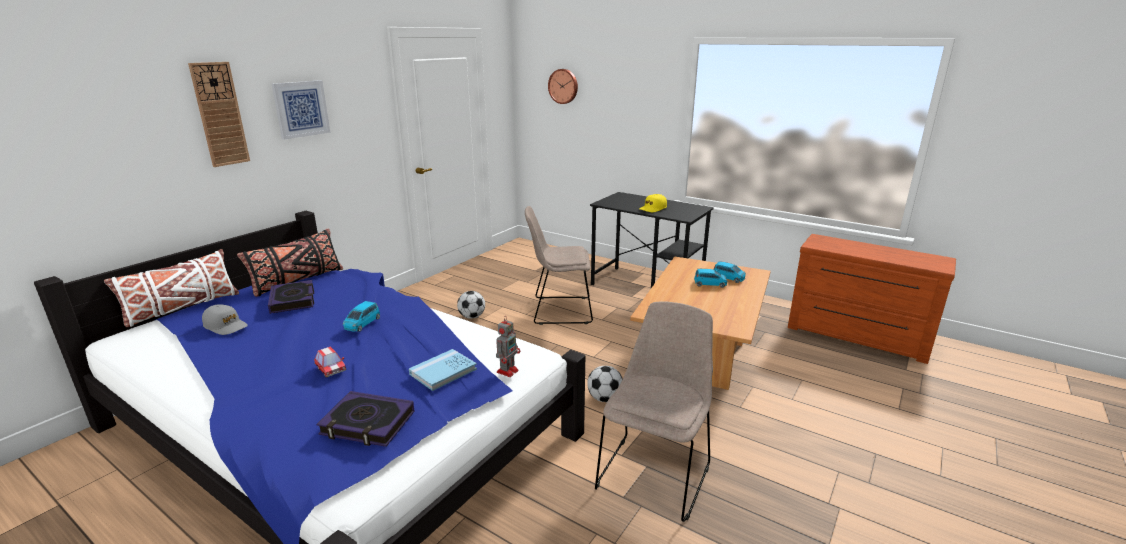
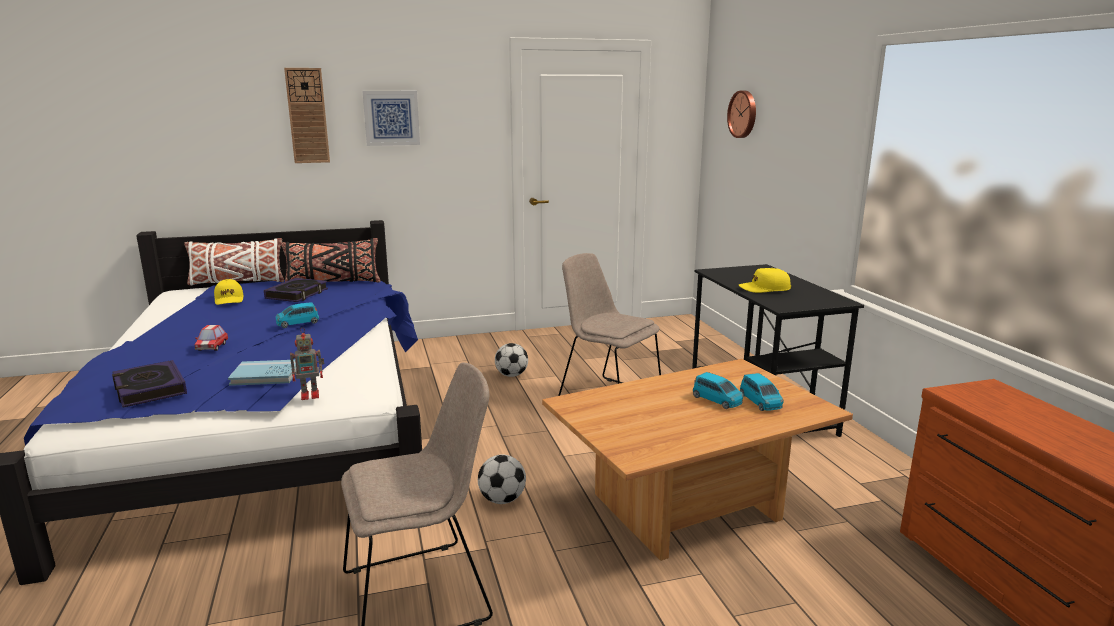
camera: 40 degrees right, 5 degrees down
grey cap [202,304,248,335] -> yellow cap [214,279,244,305]

